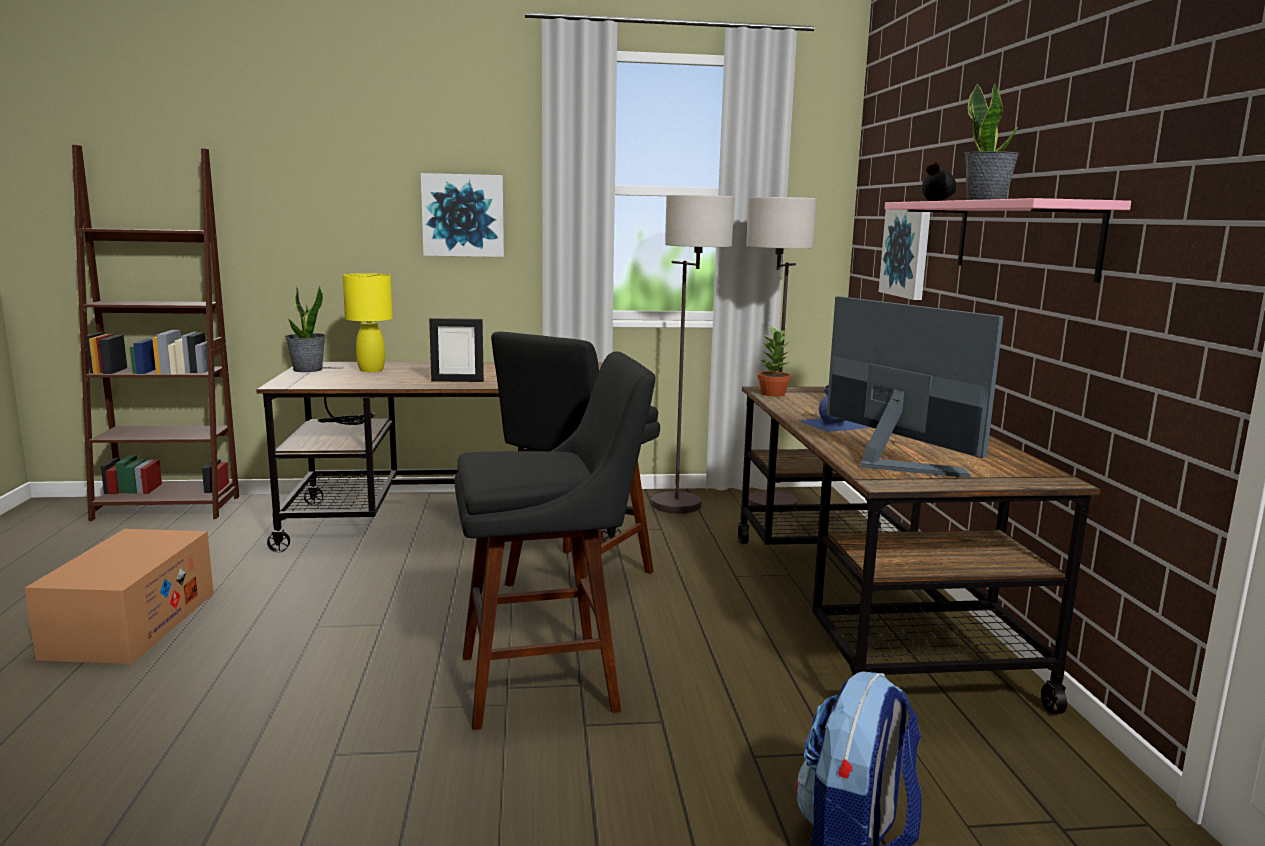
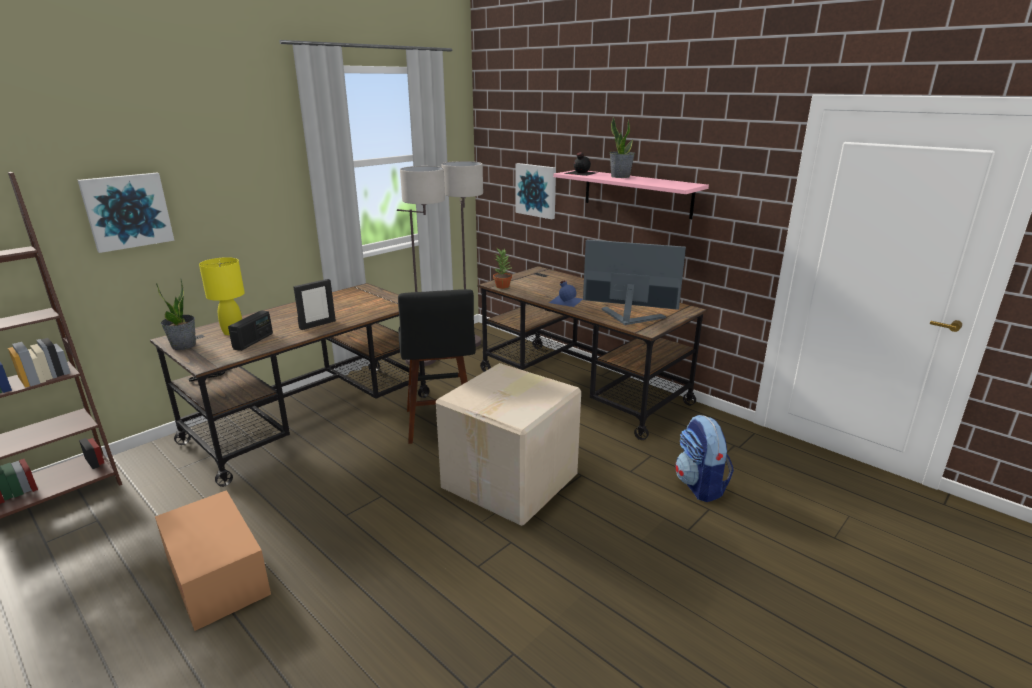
camera: 40 degrees left, 10 degrees up
picture [421,173,504,257] -> picture moved to [78,173,175,253]
black stool [454,352,655,730] -> cardboard box [436,363,581,526]
none -> radio [228,310,273,351]

